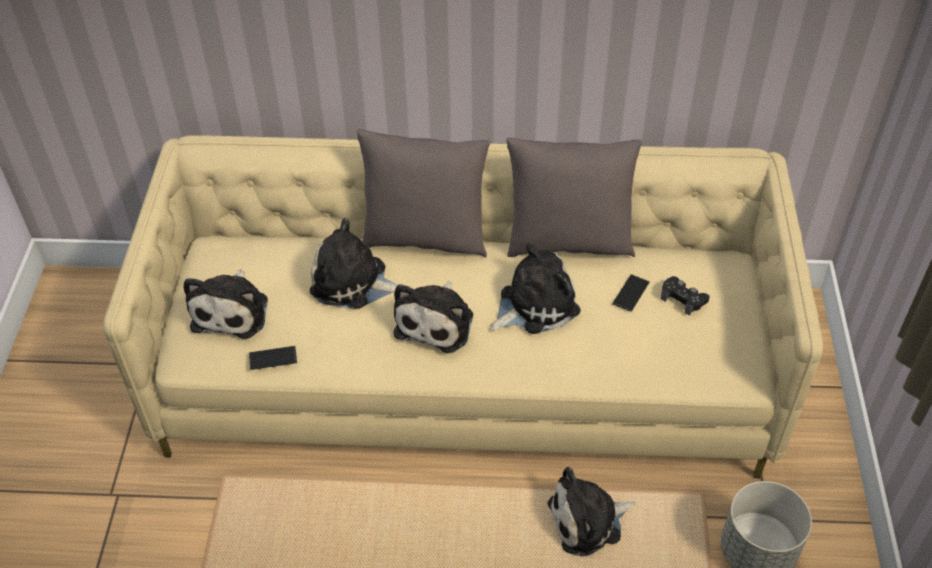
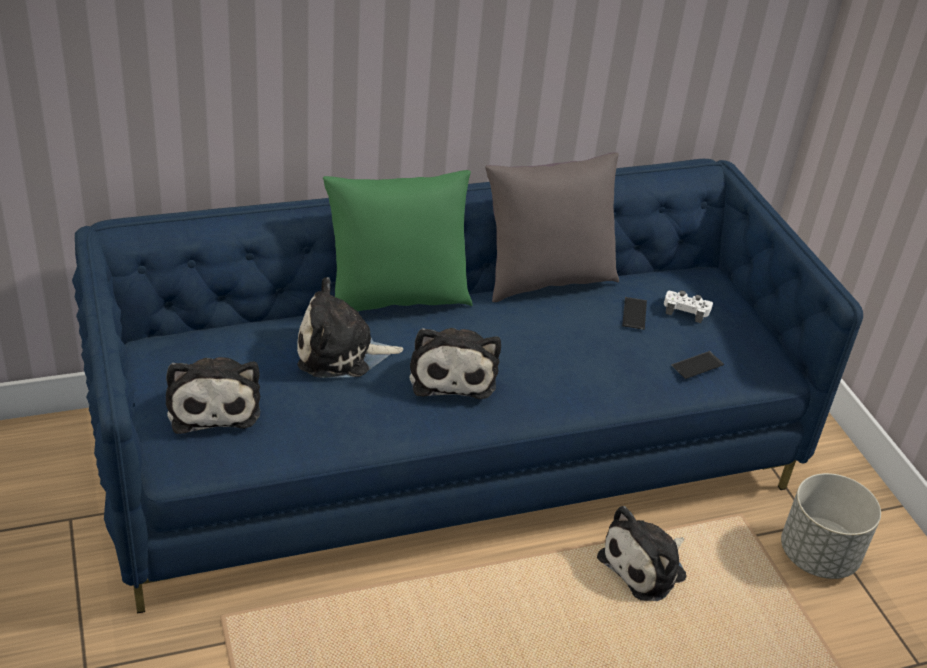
camera: 25 degrees left, 10 degrees down
beige sofa [103,135,823,478] -> blue sofa [72,159,863,613]
phone [249,346,297,370] -> phone moved to [671,351,724,379]
grey pillow [357,129,490,257] -> green pillow [323,170,472,311]
plush toy [490,243,580,334] -> none
black game controller [661,276,710,316] -> white game controller [664,291,713,323]

